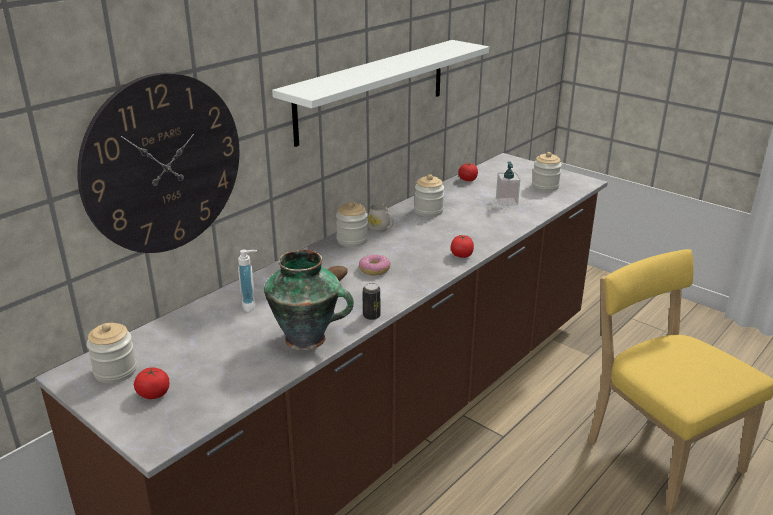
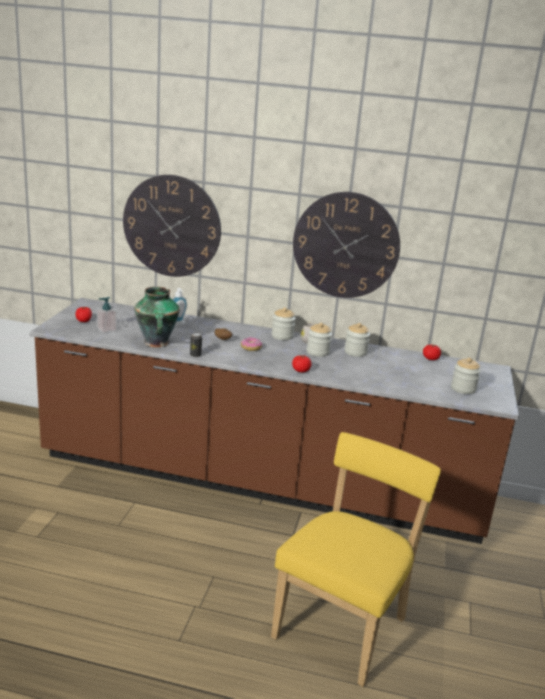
camera: 60 degrees right, 5 degrees down
jar [87,323,137,383] -> jar moved to [307,323,332,357]
white shelf [272,40,489,147] -> wall clock [293,192,400,298]
soap dispenser [496,161,520,206] -> soap dispenser moved to [96,297,117,333]

